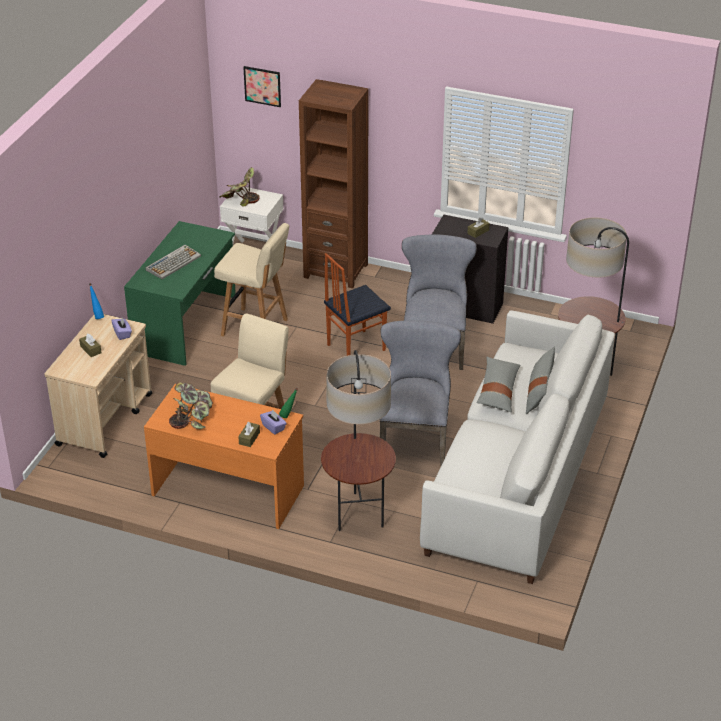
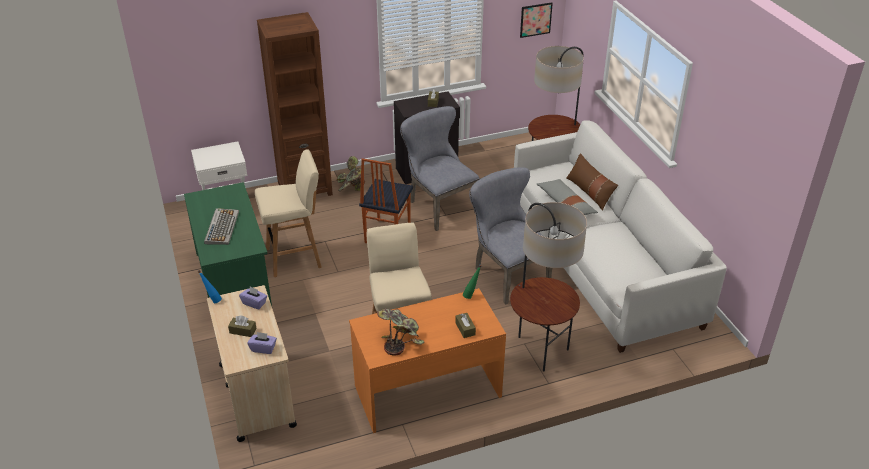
camera: 40 degrees left, 0 degrees up
potted plant [219,167,260,207] -> potted plant moved to [337,156,365,192]
picture [243,66,281,107] -> picture moved to [520,2,553,38]
purple tissue box [260,409,287,435] -> purple tissue box moved to [247,332,277,354]
grey pillow [526,346,555,414] -> brown pillow [566,153,618,211]

